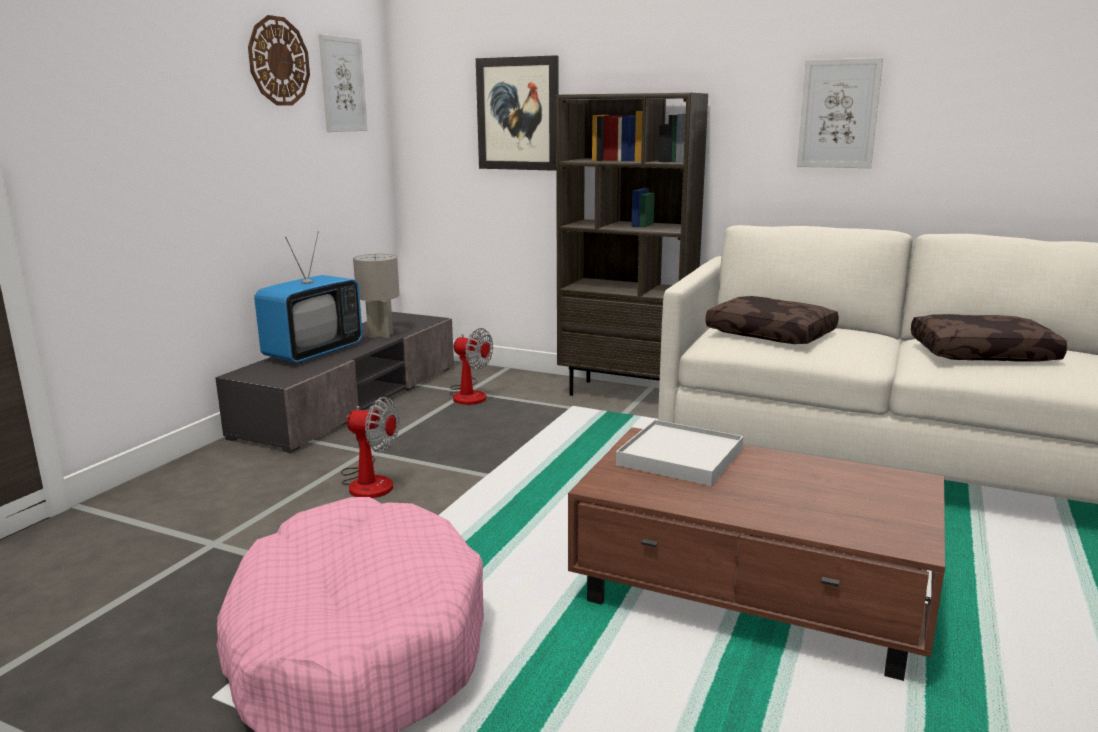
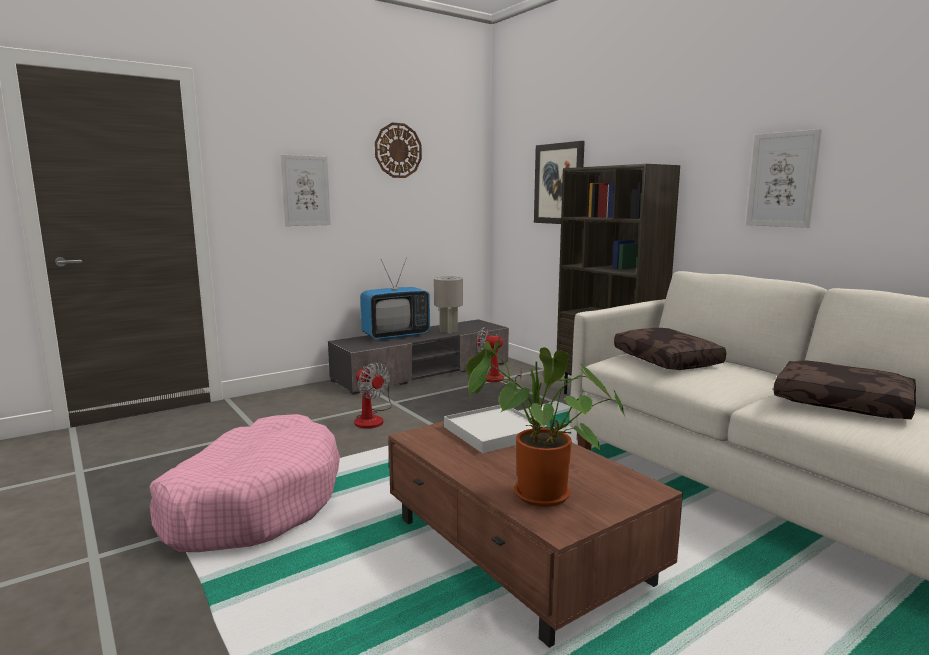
camera: 30 degrees right, 5 degrees down
picture [318,34,368,132] -> picture moved to [280,155,331,226]
fan [449,328,493,405] -> fan turned 135 degrees clockwise [477,327,522,390]
none -> potted plant [466,341,625,507]

